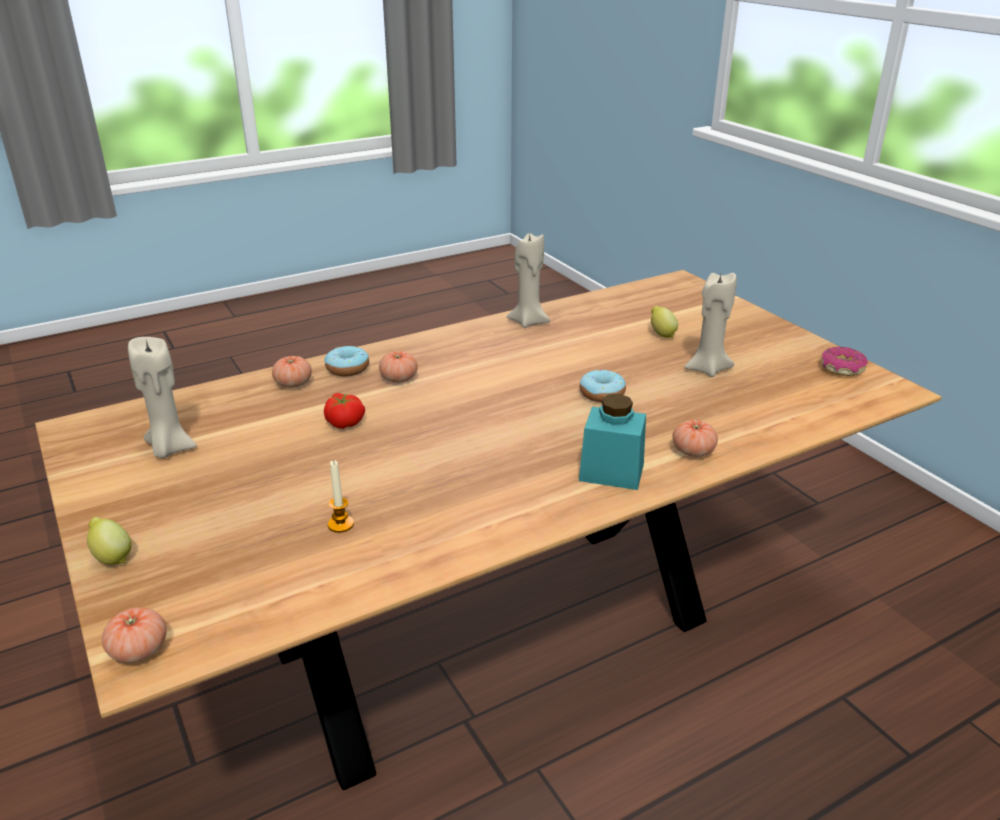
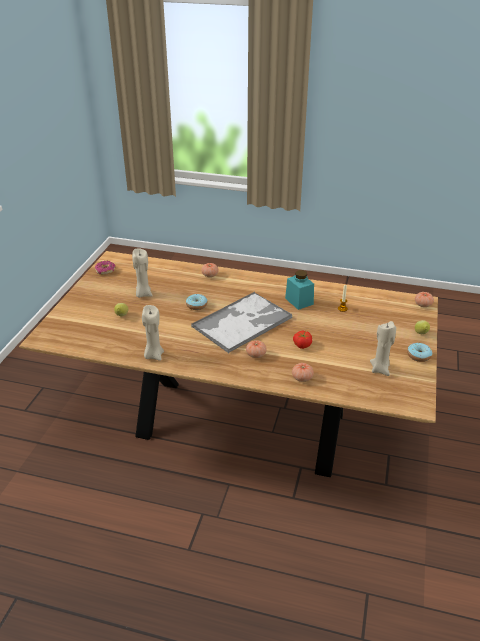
camera: 135 degrees left, 5 degrees up
donut [324,346,369,376] -> donut moved to [407,343,432,362]
turquoise jar [579,394,646,490] -> turquoise jar moved to [285,270,314,310]
none -> tray [191,292,293,353]

